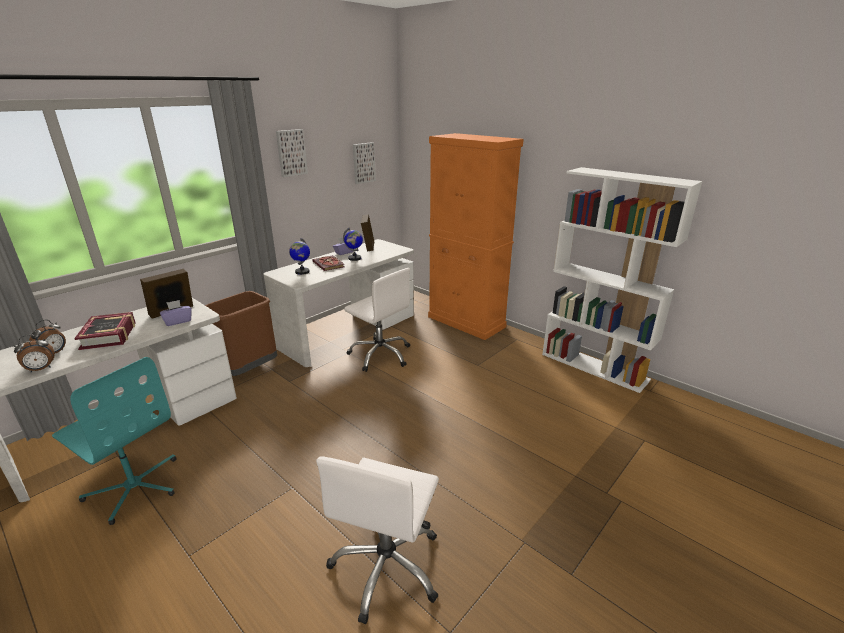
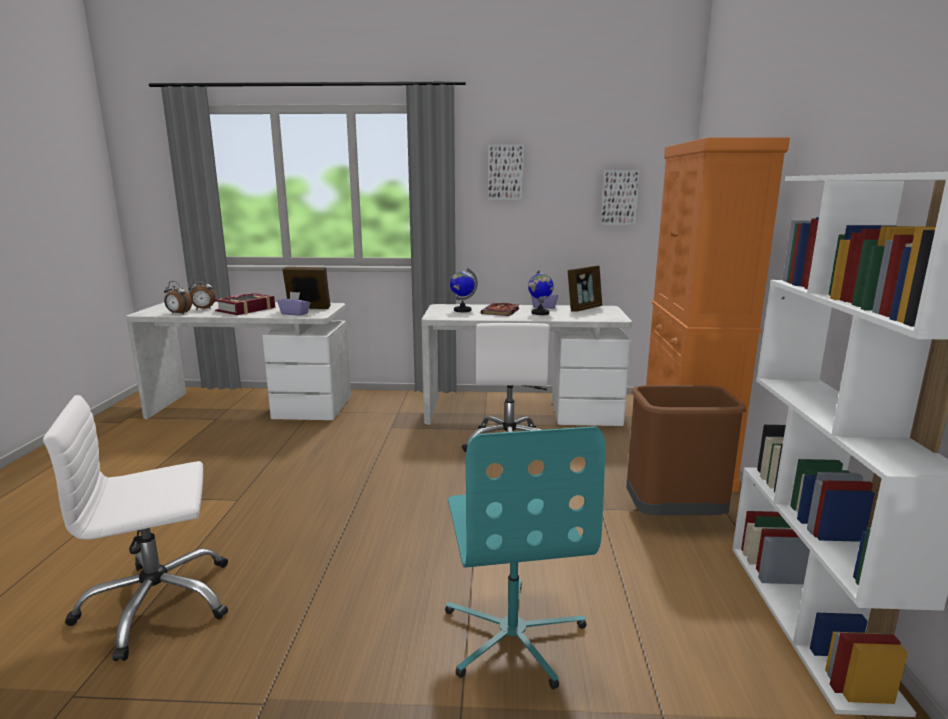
camera: 50 degrees right, 10 degrees down
turquoise office chair [52,357,177,525] -> turquoise office chair moved to [445,426,605,689]
brown trash can [205,291,277,376] -> brown trash can moved to [626,385,746,515]

